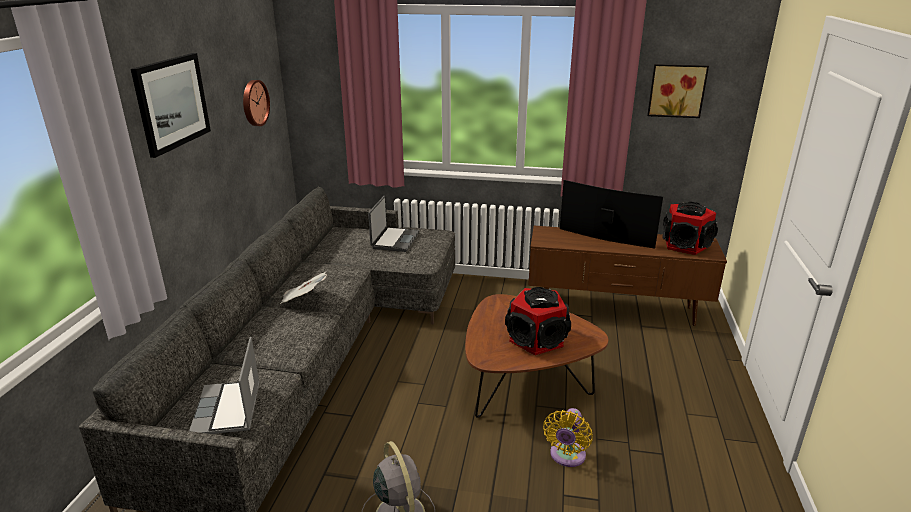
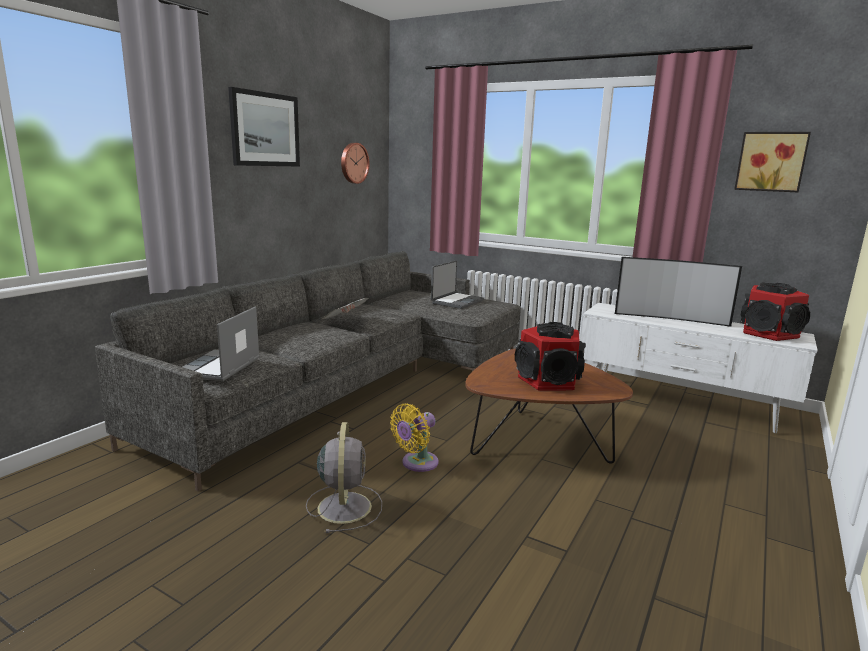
camera: 20 degrees right, 10 degrees down
brown tv stand [528,226,727,326] -> white tv stand [581,303,818,433]
yellow fan [543,408,593,467] -> yellow fan moved to [390,404,439,472]
television [560,180,663,249] -> television turned 150 degrees clockwise [615,257,742,327]

